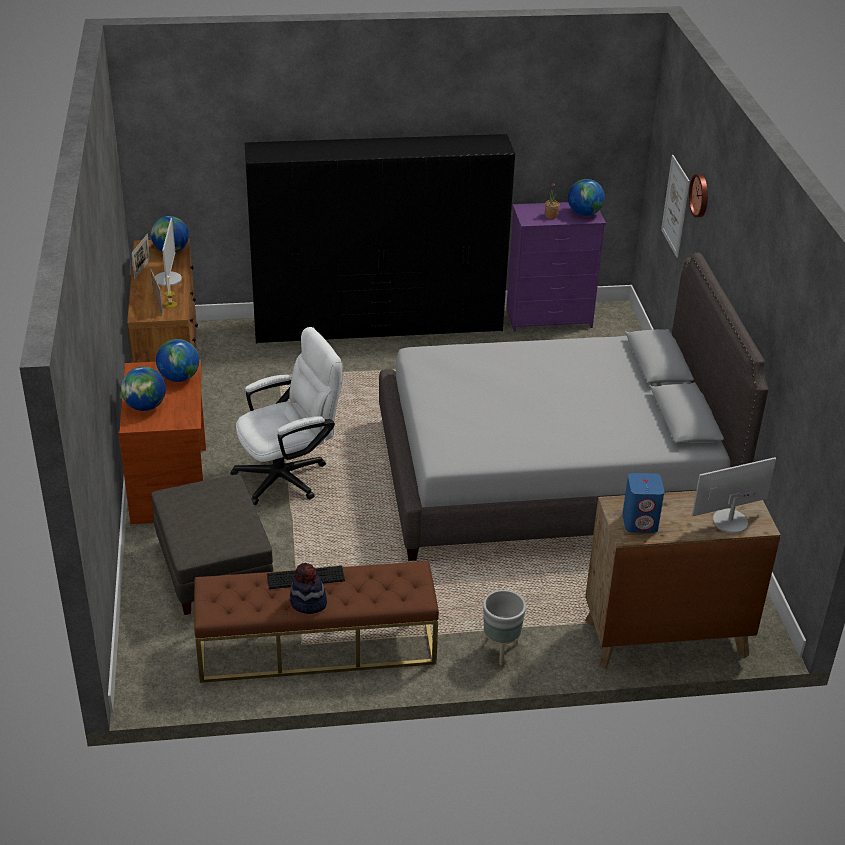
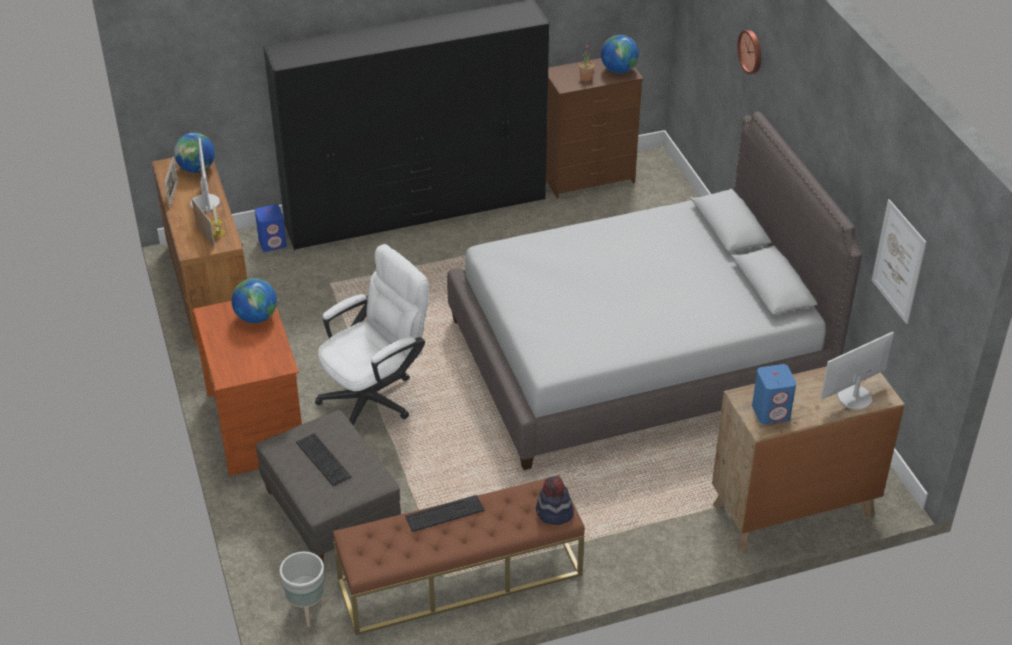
camera: 10 degrees left, 5 degrees up
globe [121,367,166,411] -> none
hat [290,563,327,614] -> hat moved to [536,476,574,525]
grey planter [483,590,526,665] -> grey planter moved to [279,552,325,627]
purple dresser [506,202,606,332] -> brown dresser [546,58,643,198]
picture [661,155,690,258] -> picture moved to [872,199,926,324]
none -> blue speaker [255,204,287,252]
none -> keyboard [296,433,351,486]

